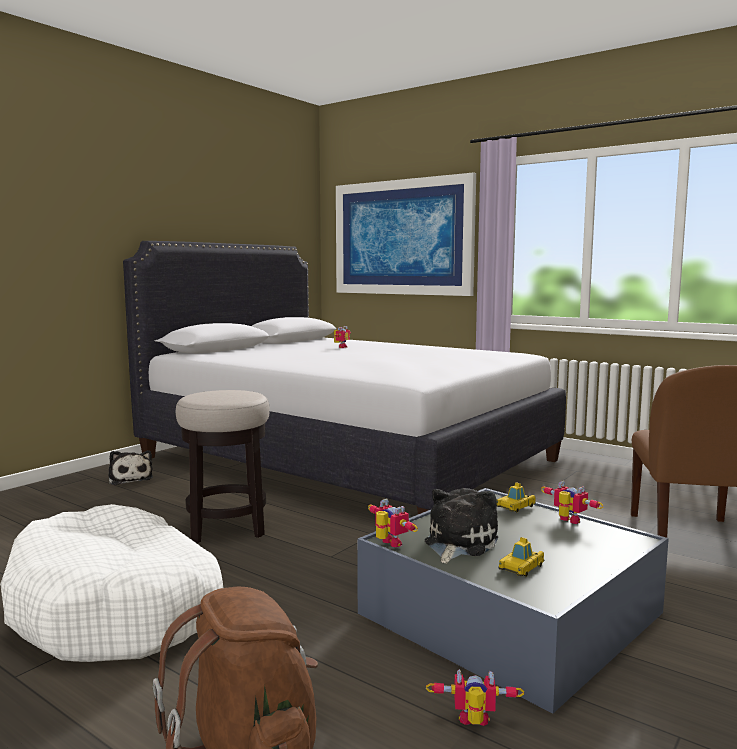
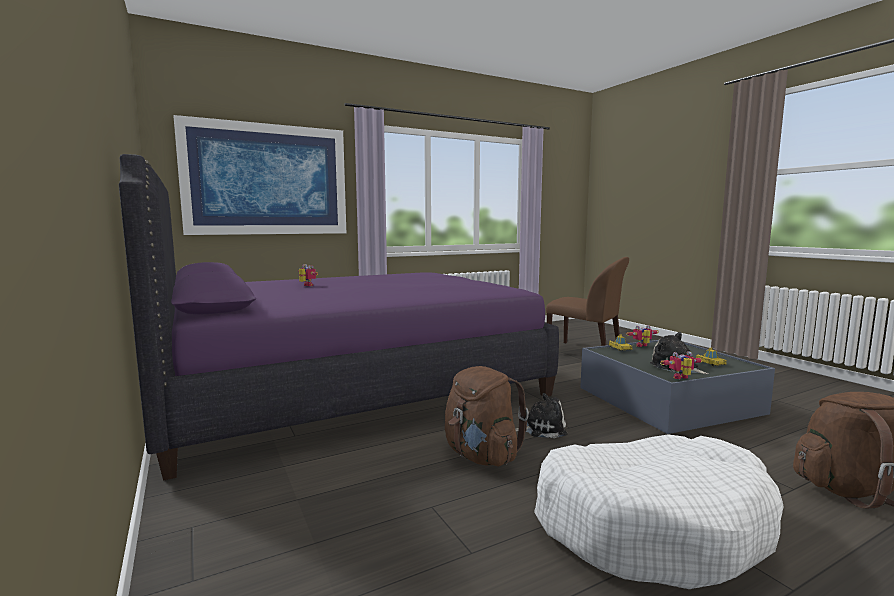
camera: 65 degrees left, 0 degrees up
plush toy [108,450,153,485] -> plush toy moved to [515,393,568,438]
white bed [123,241,566,514] -> purple bed [119,154,559,481]
stool [176,390,270,543] -> brown backpack [445,366,529,466]
toy robot [426,669,524,726] -> none

